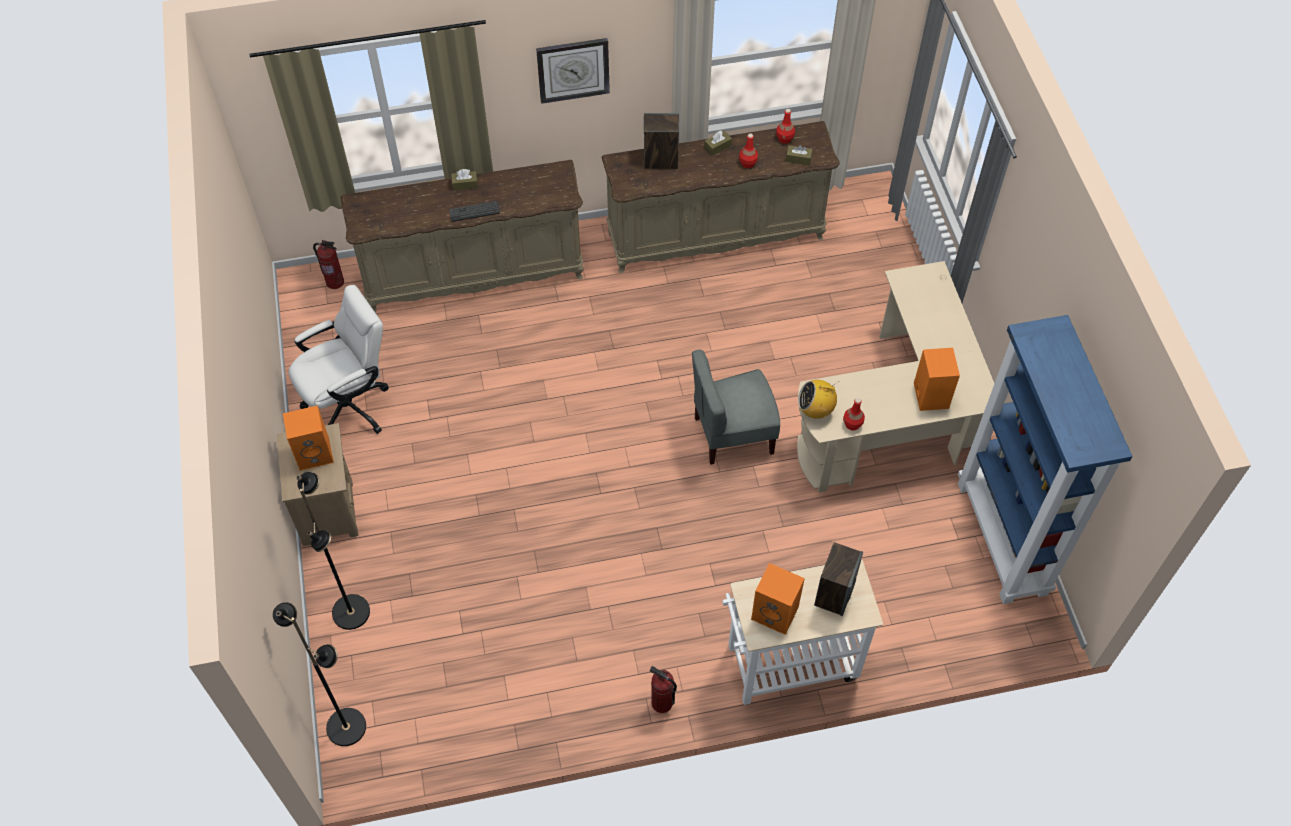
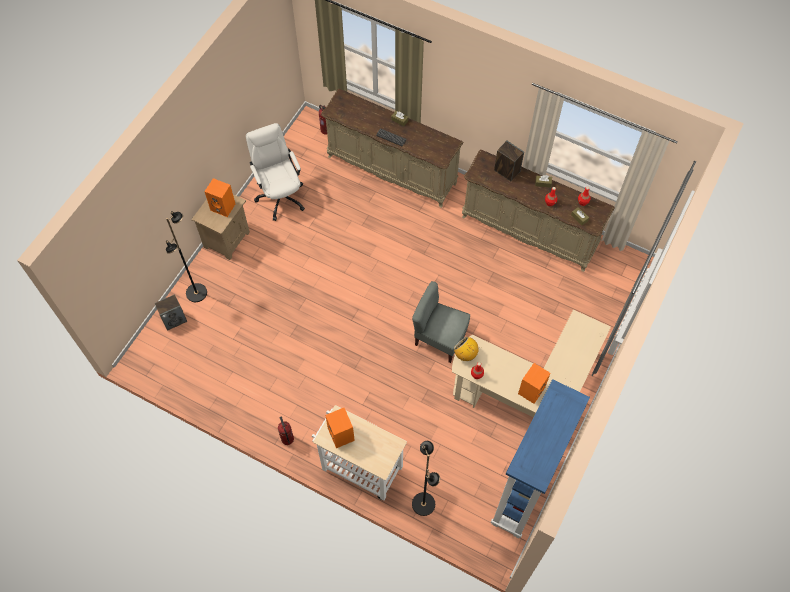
camera: 40 degrees right, 5 degrees up
black floor lamp [273,602,366,746] -> black floor lamp moved to [412,441,440,516]
white office chair [289,285,389,434] -> white office chair turned 120 degrees counterclockwise [246,123,305,221]
wall clock [536,38,610,104] -> none
speaker [814,542,863,616] -> speaker moved to [155,294,187,331]

